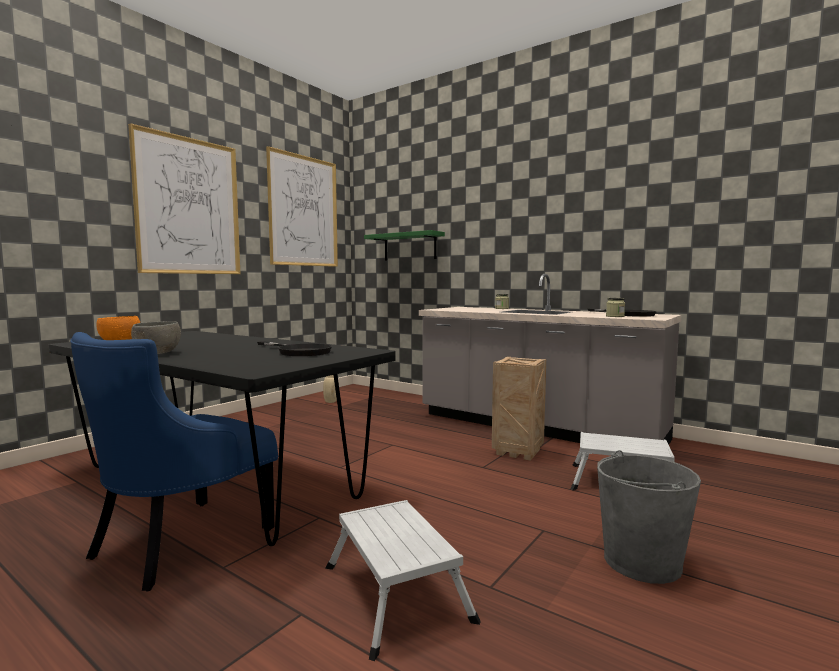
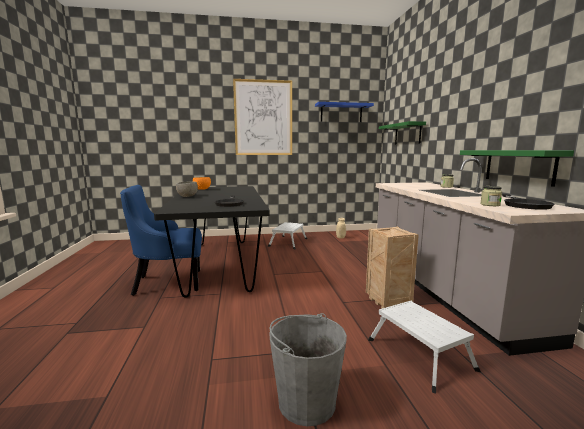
camera: 45 degrees right, 5 degrees up
picture [266,146,338,267] -> blue shelf [315,102,374,122]
white step ladder [325,500,481,661] -> white step ladder moved to [268,222,307,250]
none -> green shelf [460,150,574,187]

